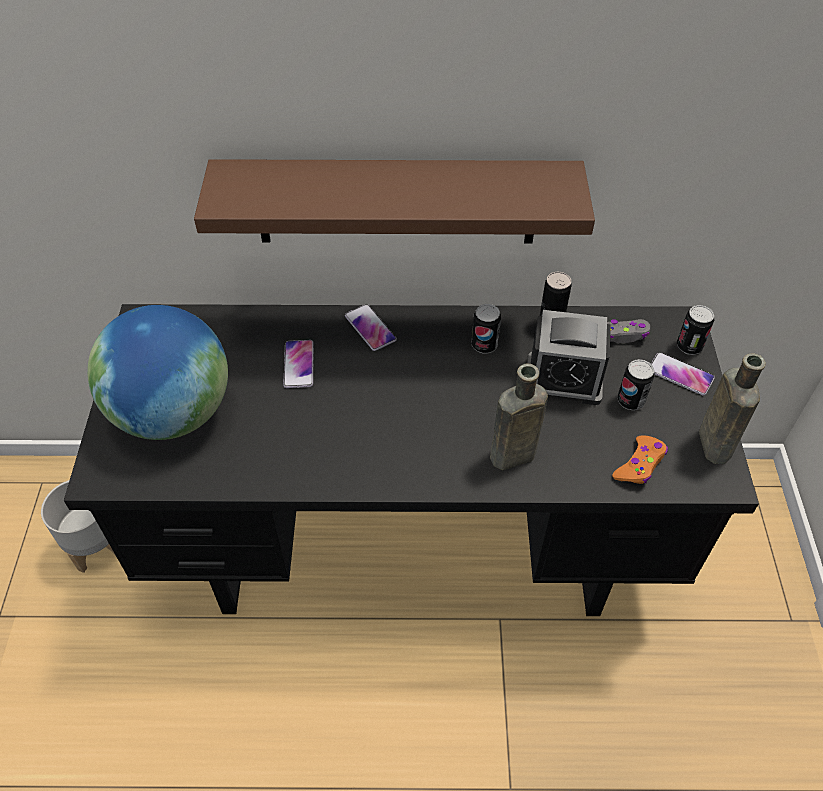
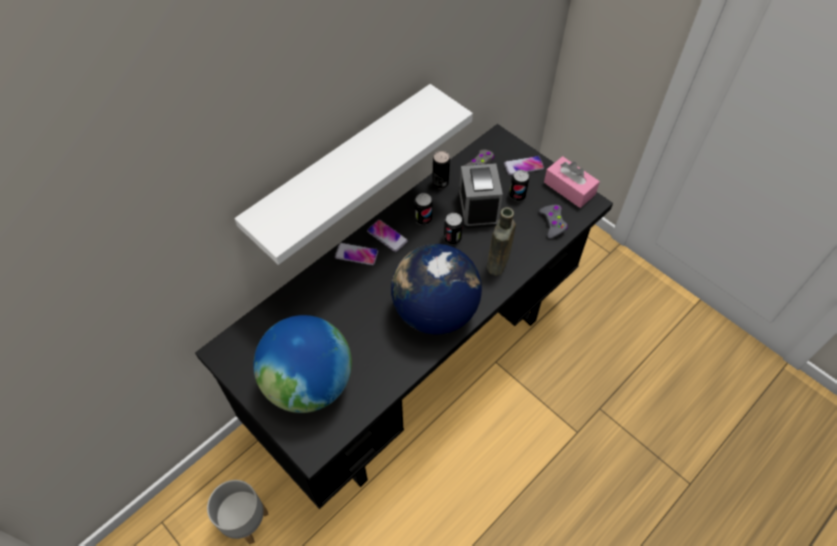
camera: 45 degrees left, 5 degrees up
brown shelf [194,159,595,243] -> white shelf [234,84,473,265]
phone [283,340,314,388] -> phone moved to [367,220,408,252]
alarm clock [527,310,611,405] -> alarm clock turned 120 degrees clockwise [459,163,503,229]
orange game controller [612,436,668,484] -> grey game controller [539,205,568,239]
can [677,305,714,355] -> can moved to [444,213,463,245]
brown bottle [699,353,766,464] -> pink tissue box [544,156,600,208]
none -> globe [391,244,482,334]

